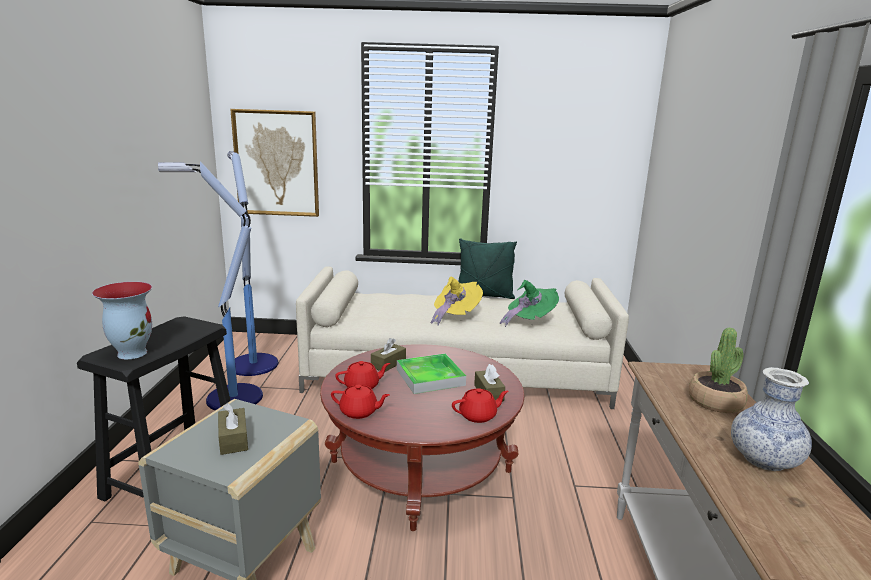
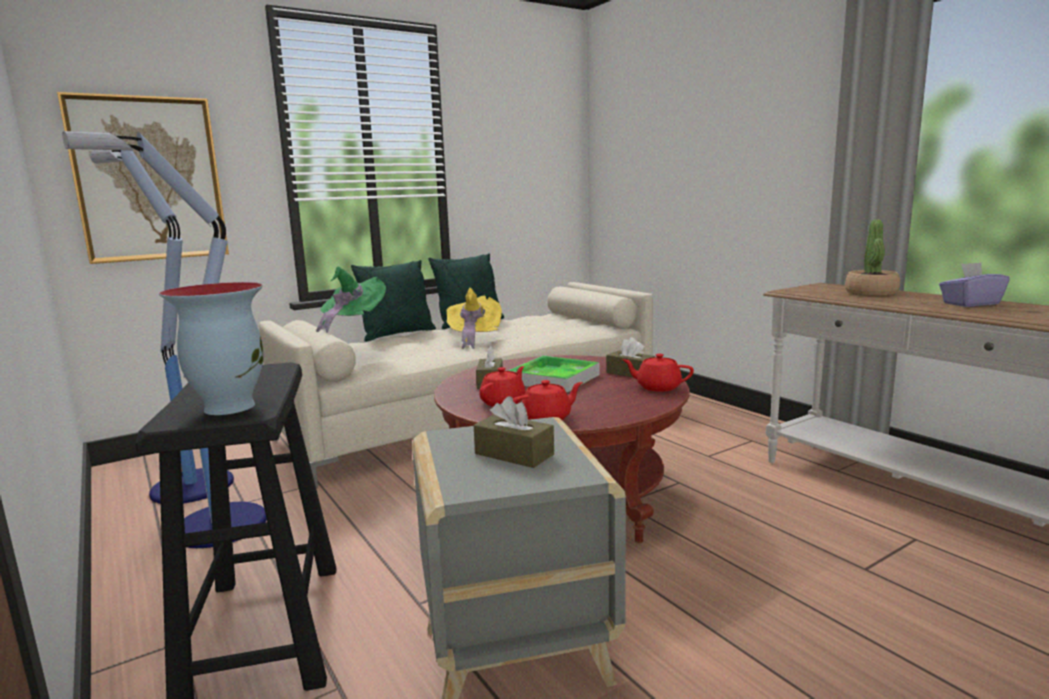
camera: 35 degrees left, 5 degrees down
red teapot [452,389,509,423] -> red teapot turned 105 degrees counterclockwise [622,354,694,392]
green hat [500,280,559,327] -> green hat moved to [316,267,386,333]
vase [731,367,812,471] -> purple tissue box [939,262,1010,307]
none -> green pillow [351,260,436,342]

